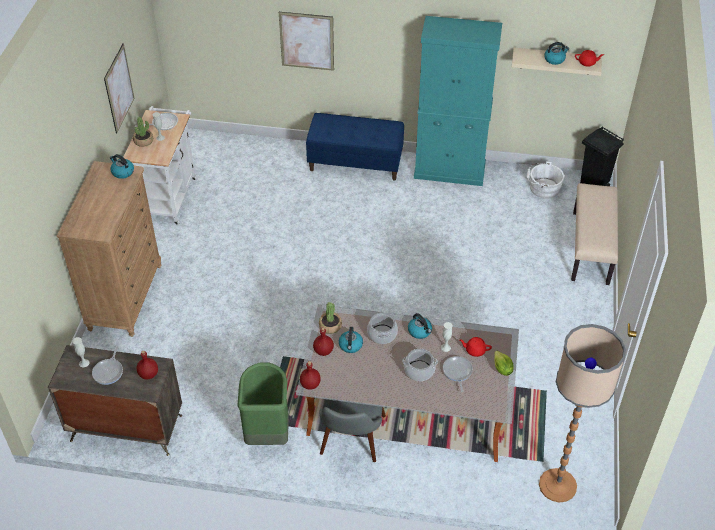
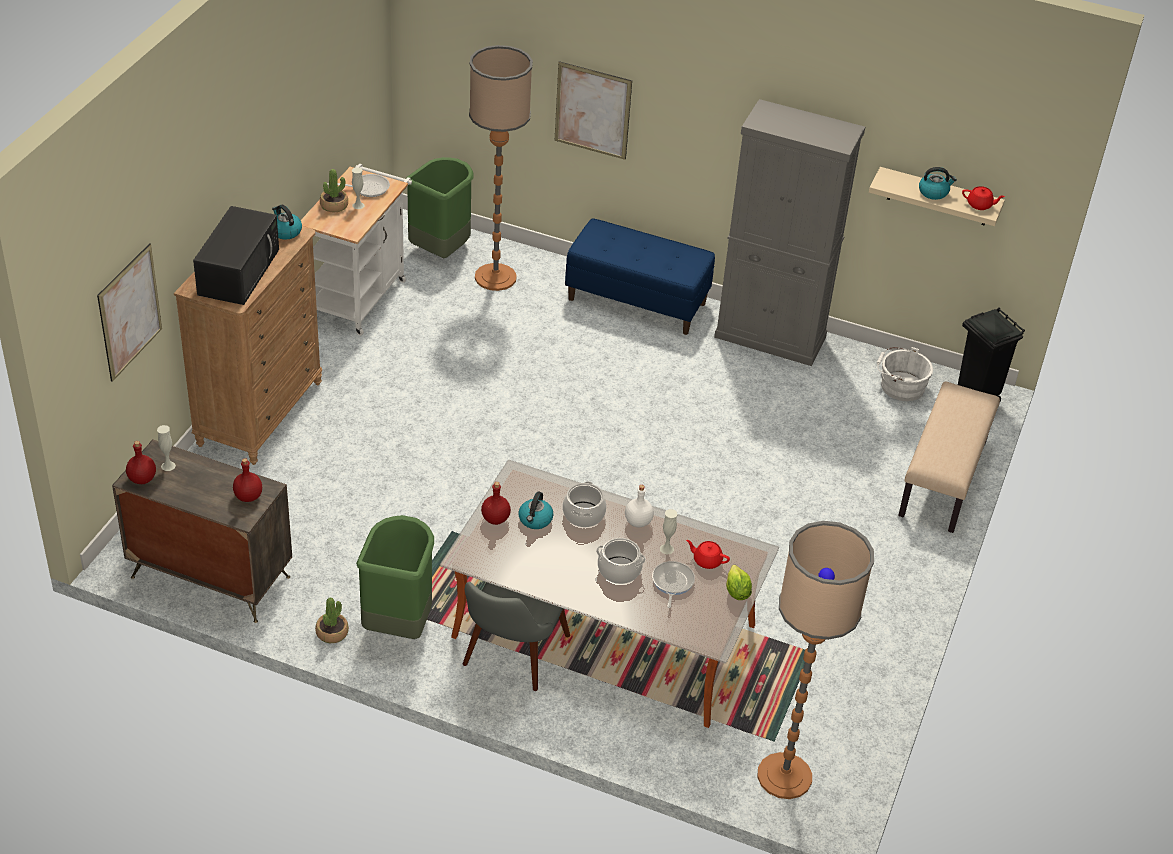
camera: 10 degrees right, 5 degrees down
frying pan [92,346,123,385] -> none
picture [104,43,134,134] -> picture moved to [97,243,162,382]
red bottle [300,361,321,390] -> red bottle moved to [126,441,156,484]
potted plant [319,302,342,334] -> potted plant moved to [315,597,349,643]
kettle [408,313,432,339] -> white bottle [625,485,654,527]
turquoise cabinet [414,16,502,186] -> grey cabinet [714,99,865,366]
none -> black microwave [193,206,279,305]
none -> green trash can [406,157,473,258]
none -> floor lamp [469,45,533,291]

